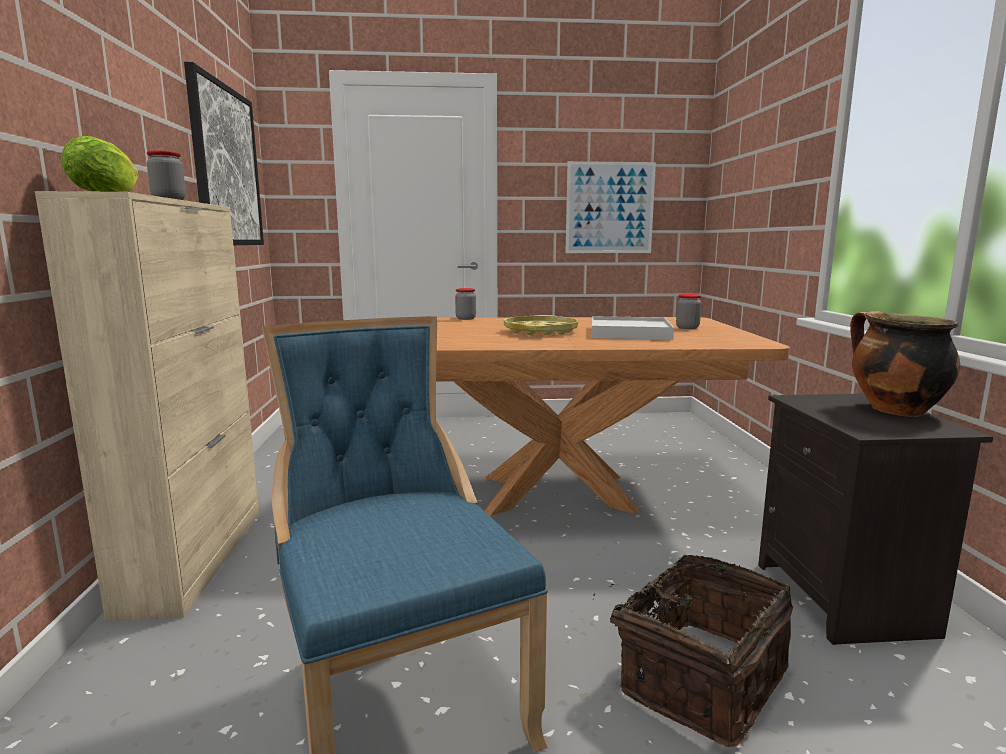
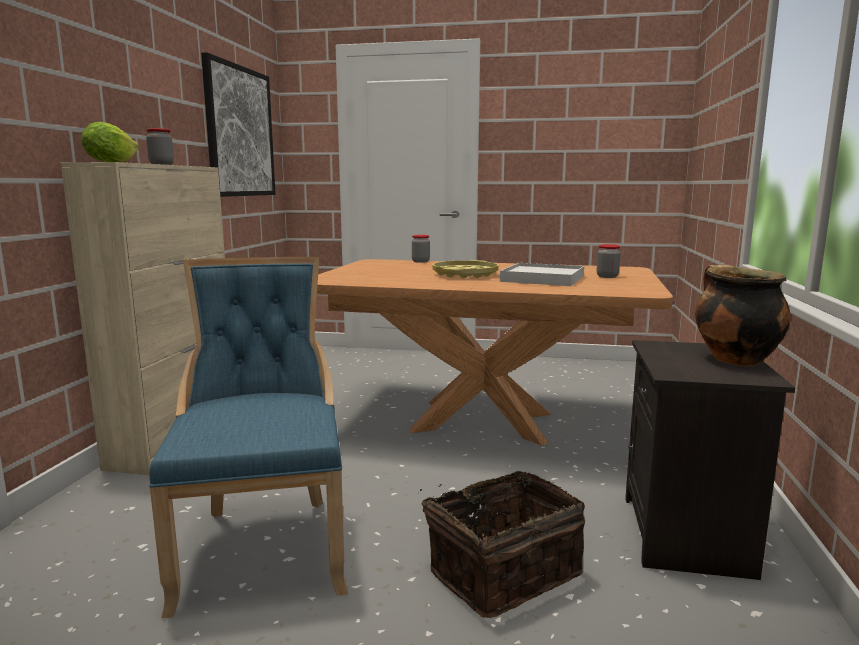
camera: 15 degrees right, 0 degrees up
picture [565,161,656,253] -> none

